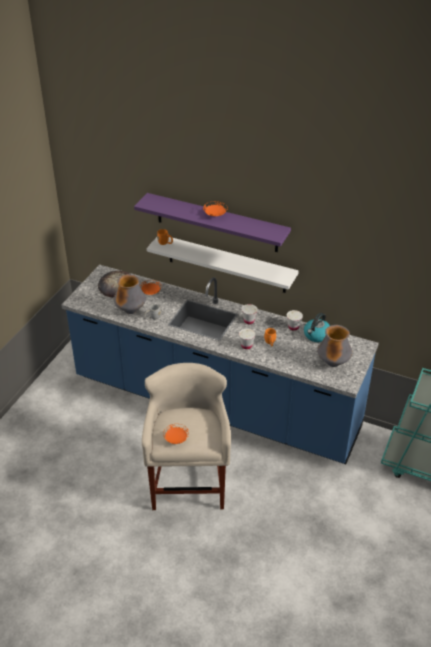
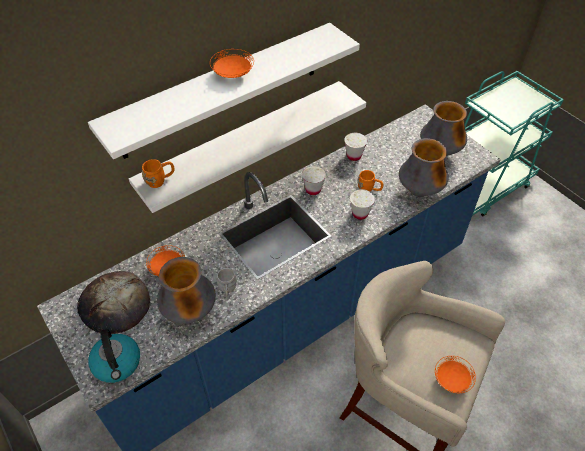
camera: 60 degrees left, 10 degrees up
purple shelf [134,193,291,252] -> white shelf [88,23,360,159]
kettle [304,313,330,342] -> kettle moved to [88,329,140,383]
none -> vase [399,138,448,197]

